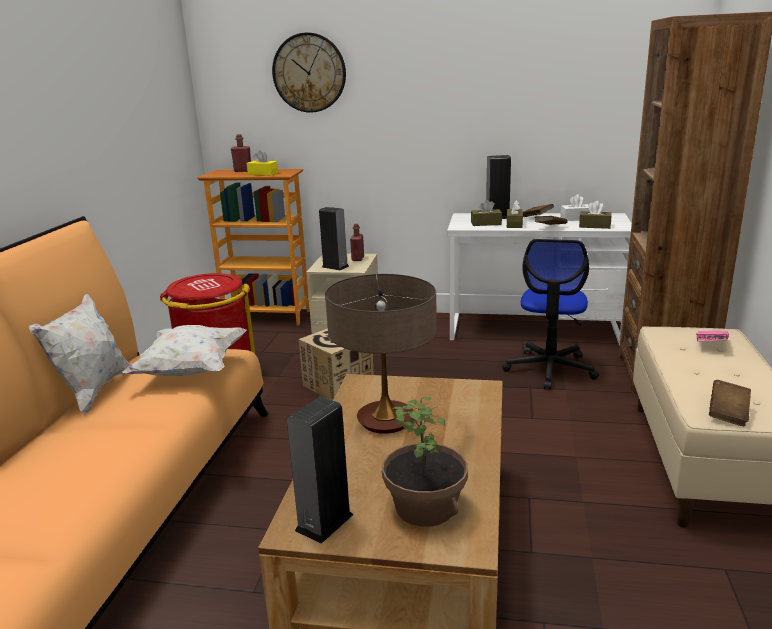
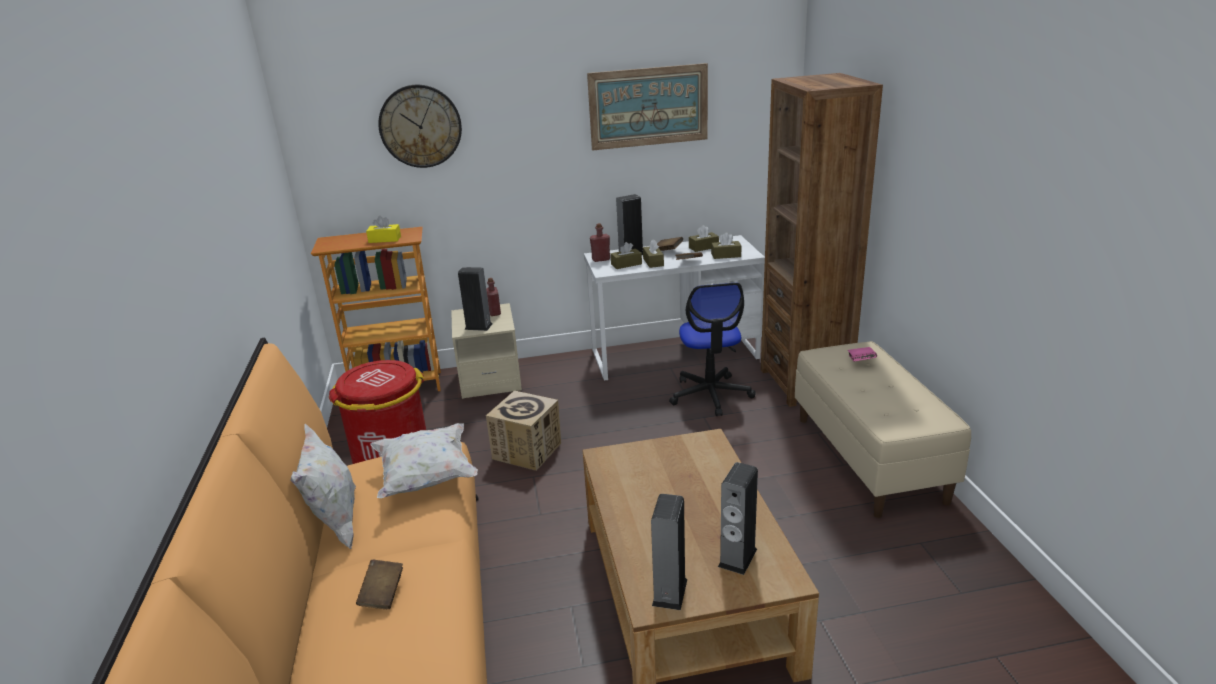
camera: 20 degrees left, 5 degrees up
red bottle [231,134,251,172] -> red bottle moved to [590,223,610,262]
table lamp [325,274,437,434] -> none
potted plant [382,397,468,527] -> speaker [718,462,758,575]
white tissue box [560,194,589,221] -> brown tissue box [689,225,719,252]
brown book [709,380,751,426] -> brown book moved to [356,560,403,609]
none -> picture [587,63,708,150]

